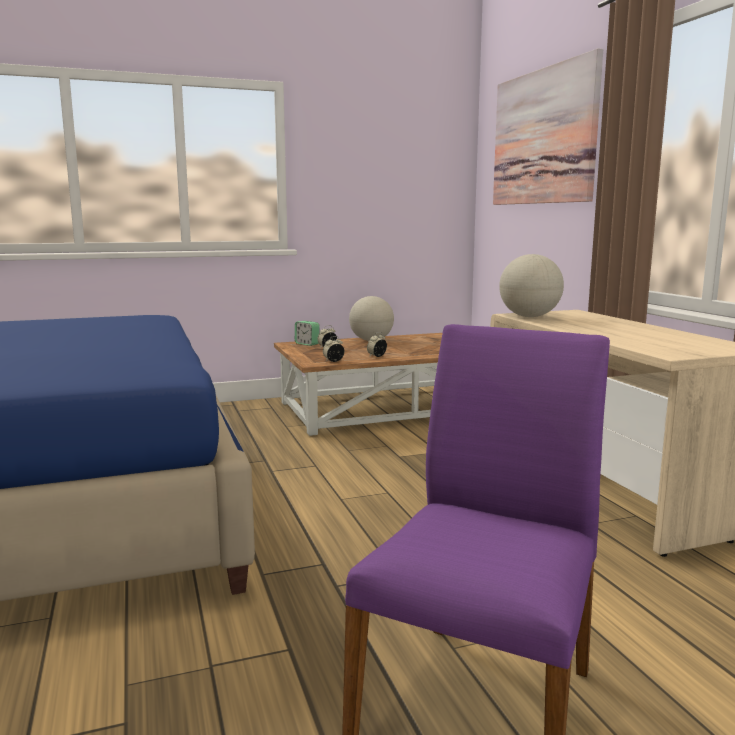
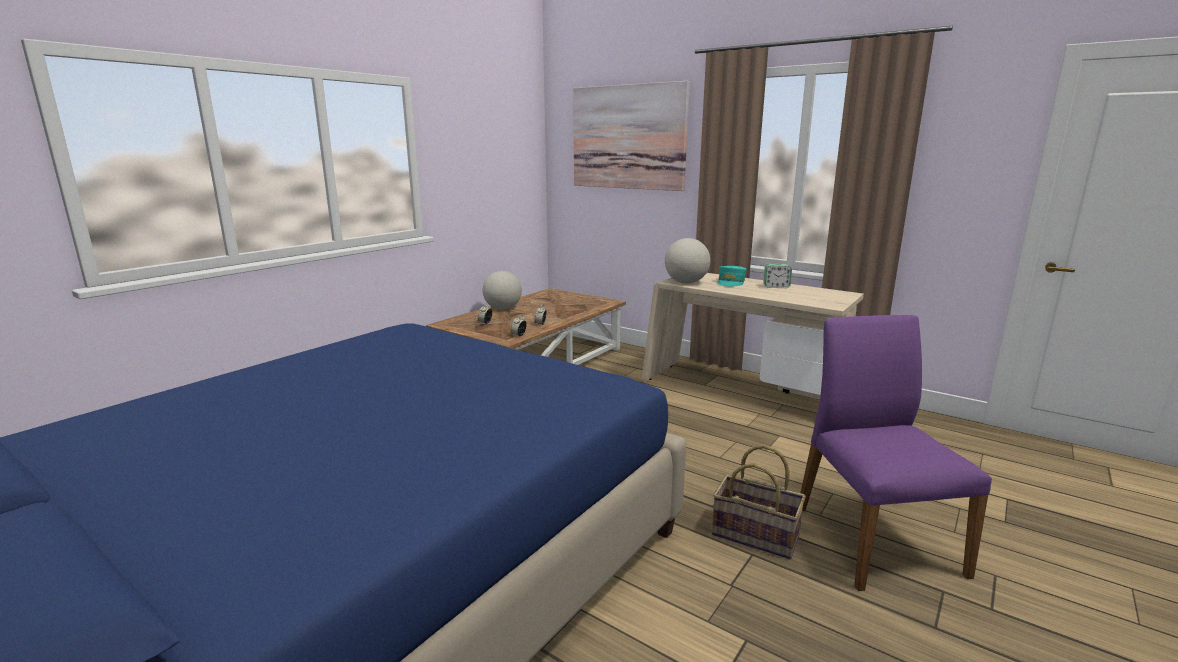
camera: 35 degrees left, 5 degrees up
alarm clock [295,321,320,346] -> alarm clock moved to [763,264,792,288]
none -> basket [712,445,806,559]
none -> turquoise cap [717,266,746,287]

